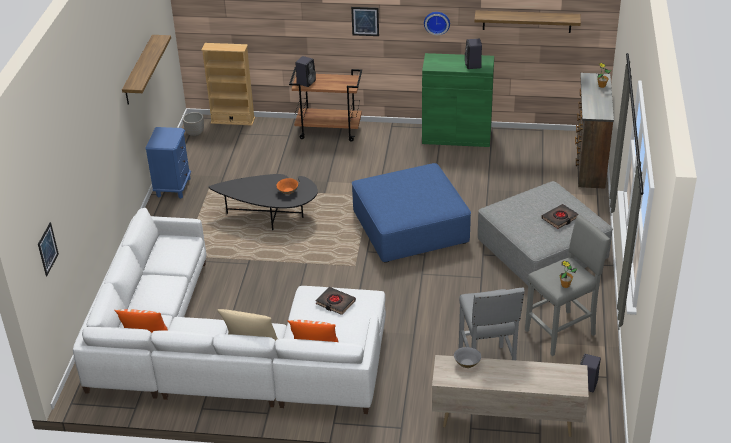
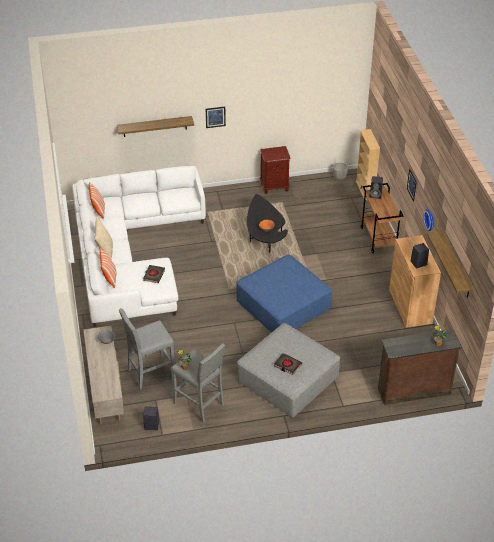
camera: 70 degrees right, 5 degrees up
picture [38,222,59,276] -> picture moved to [206,107,226,128]
shelf [122,35,171,105] -> shelf moved to [117,116,194,137]
blue nightstand [145,127,191,199] -> brown nightstand [260,146,290,194]
green cabinet [422,53,494,147] -> brown cabinet [389,235,441,328]

